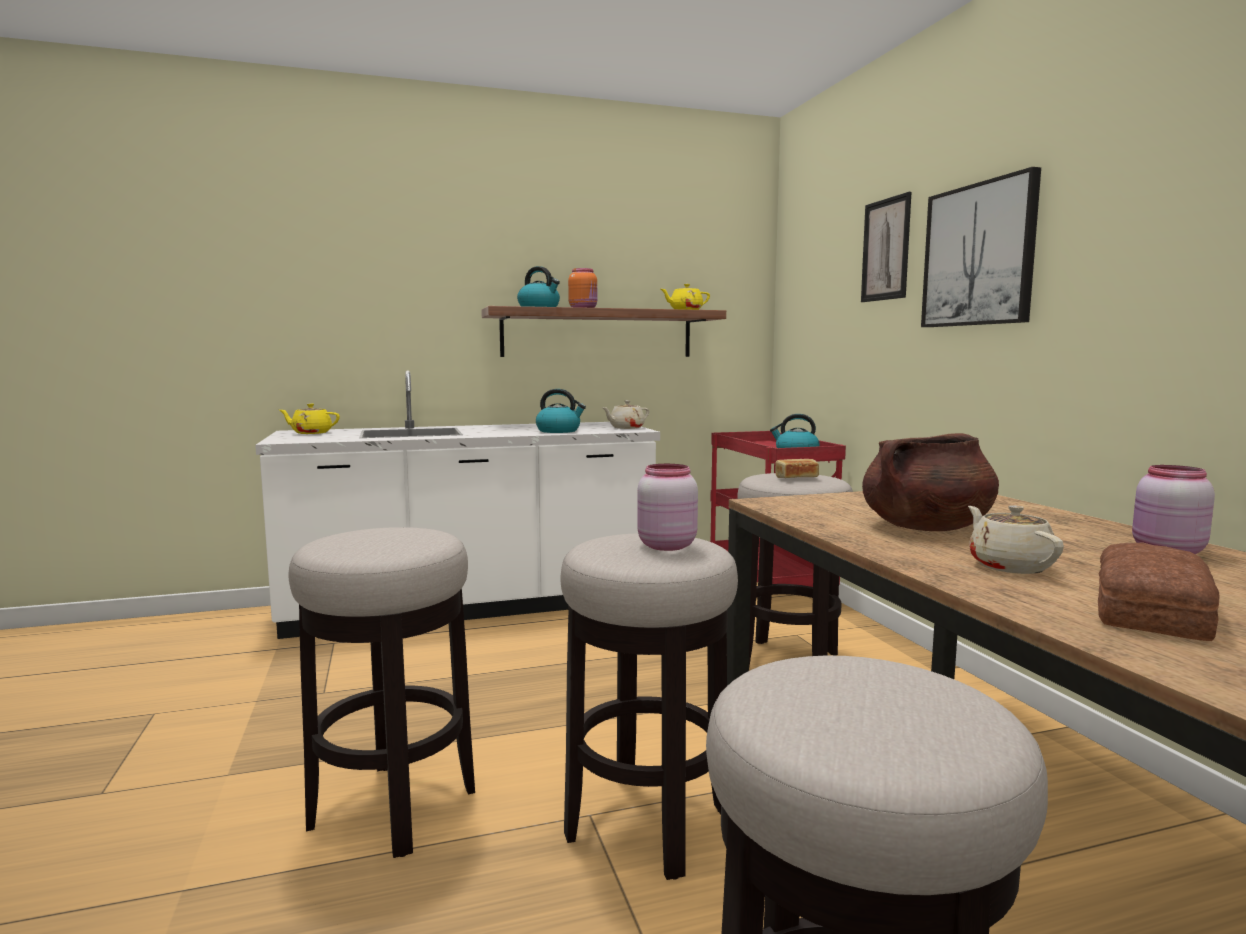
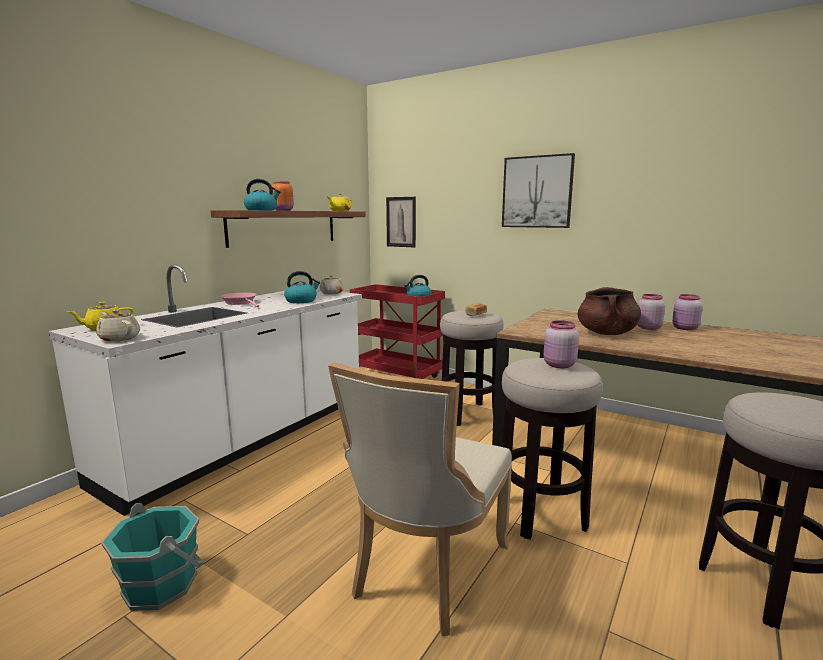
camera: 40 degrees left, 5 degrees up
stool [289,527,475,858] -> beige chair [328,362,512,636]
picture [861,192,912,302] -> picture moved to [386,197,416,248]
beige teapot [968,505,1064,574] -> beige teapot moved to [96,310,140,342]
bread [1098,542,1219,641] -> none
none -> turquoise bucket [101,503,204,611]
none -> pink frying pan [221,293,259,308]
none -> pink jar [637,294,665,330]

